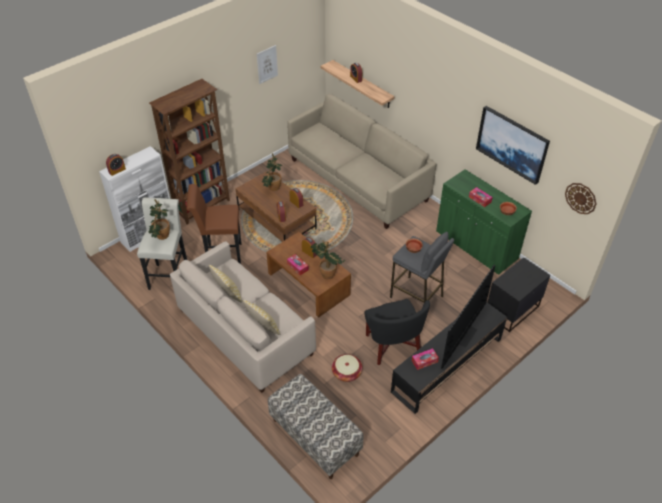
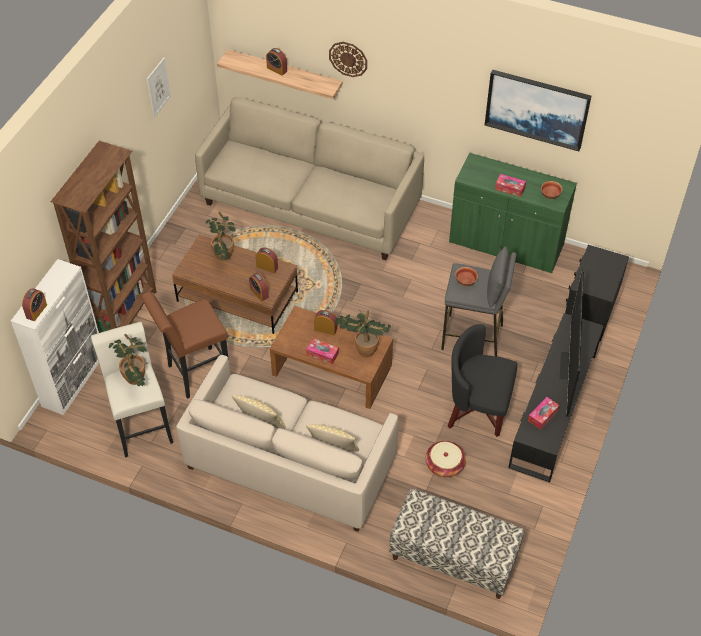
camera: 25 degrees left, 5 degrees up
black armchair [364,299,430,365] -> black armchair turned 150 degrees clockwise [448,324,517,437]
wall clock [565,183,597,214] -> wall clock moved to [329,42,367,77]

